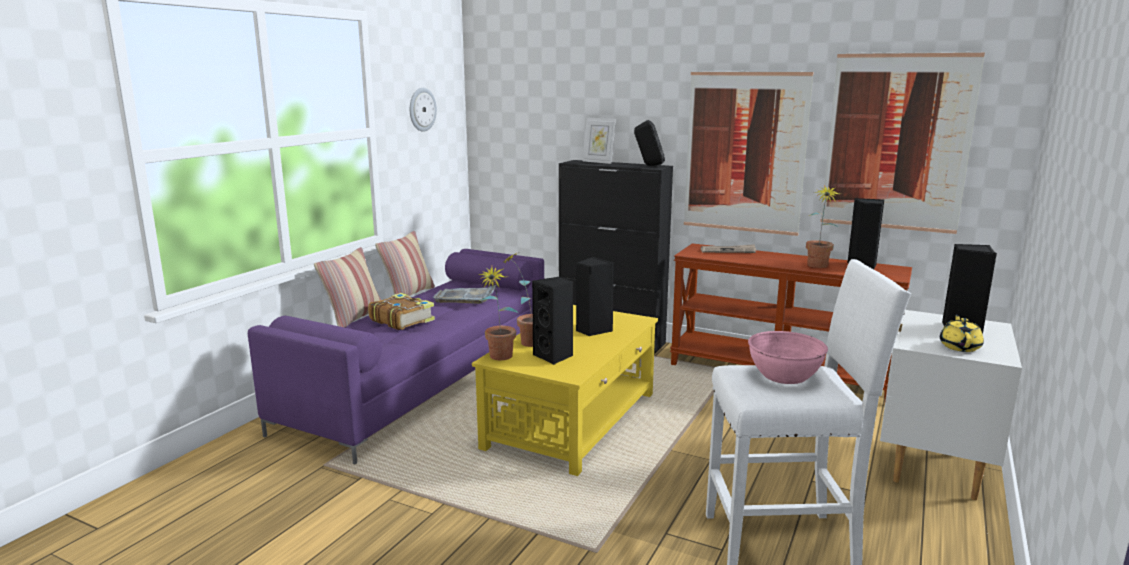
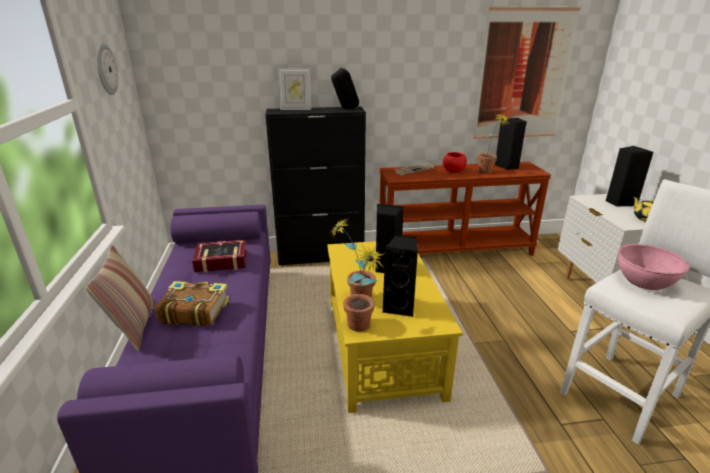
camera: 35 degrees left, 10 degrees up
pillow [375,231,435,296] -> none
grey tray [433,285,495,304] -> book [192,240,247,273]
picture [684,72,814,236] -> none
none -> red bowl [443,152,467,173]

